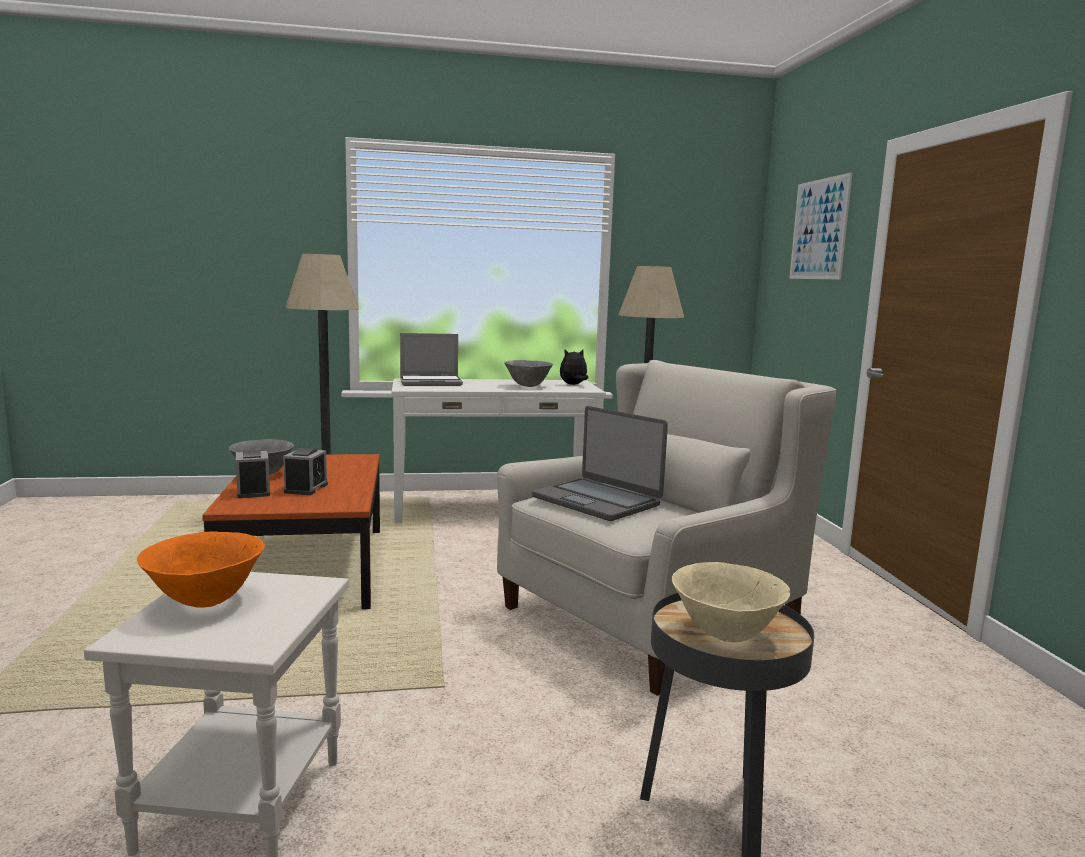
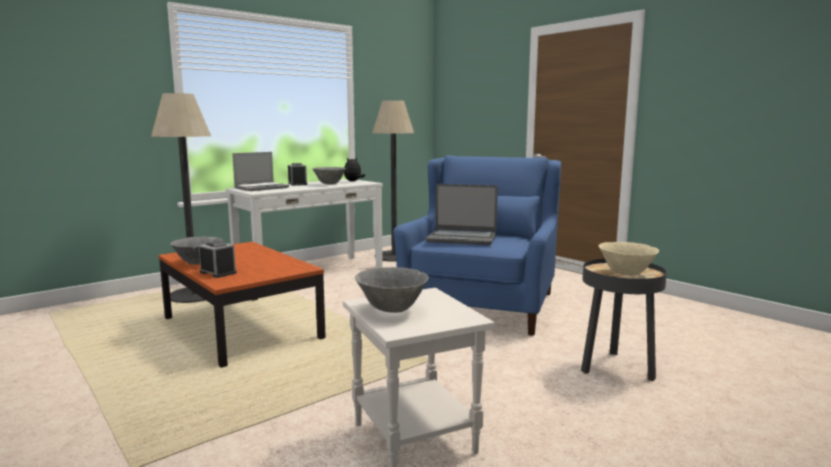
camera: 30 degrees left, 0 degrees up
orange bowl [137,532,265,608] -> grey bowl [355,267,429,313]
alarm clock [283,448,328,495] -> alarm clock moved to [288,163,307,186]
white armchair [497,360,836,696] -> blue armchair [393,155,561,336]
picture [789,173,852,280] -> none

